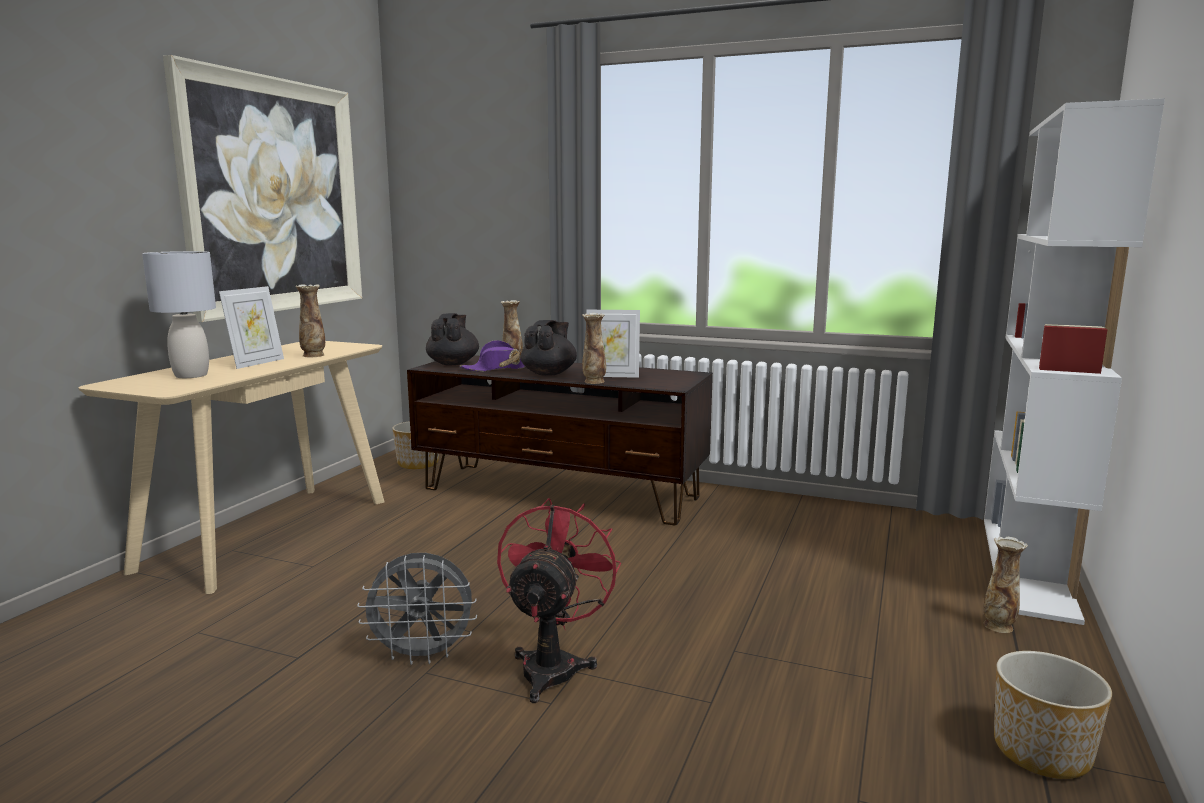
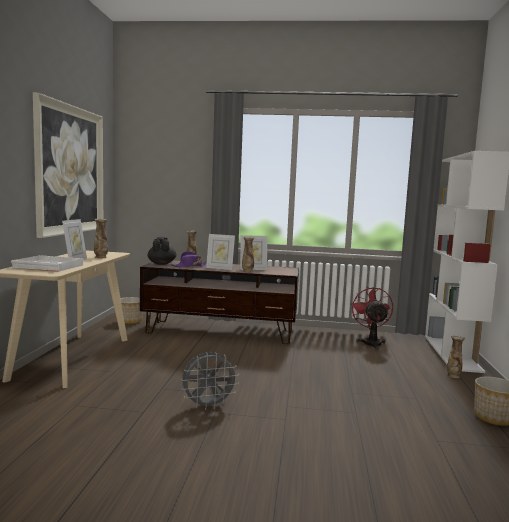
camera: 15 degrees left, 5 degrees down
grey table lamp [142,251,216,378] -> white tray [11,255,83,272]
red fan [497,498,621,703] -> red fan moved to [351,287,393,350]
black teapot [521,320,577,376] -> picture frame [206,234,235,270]

